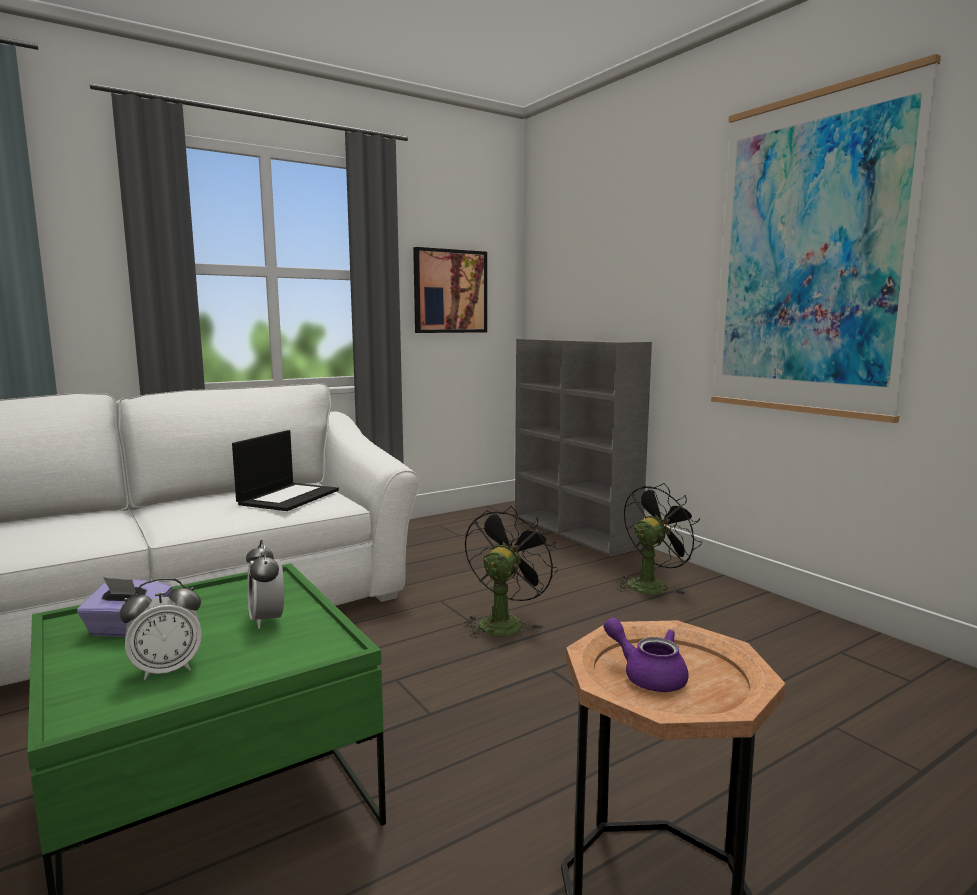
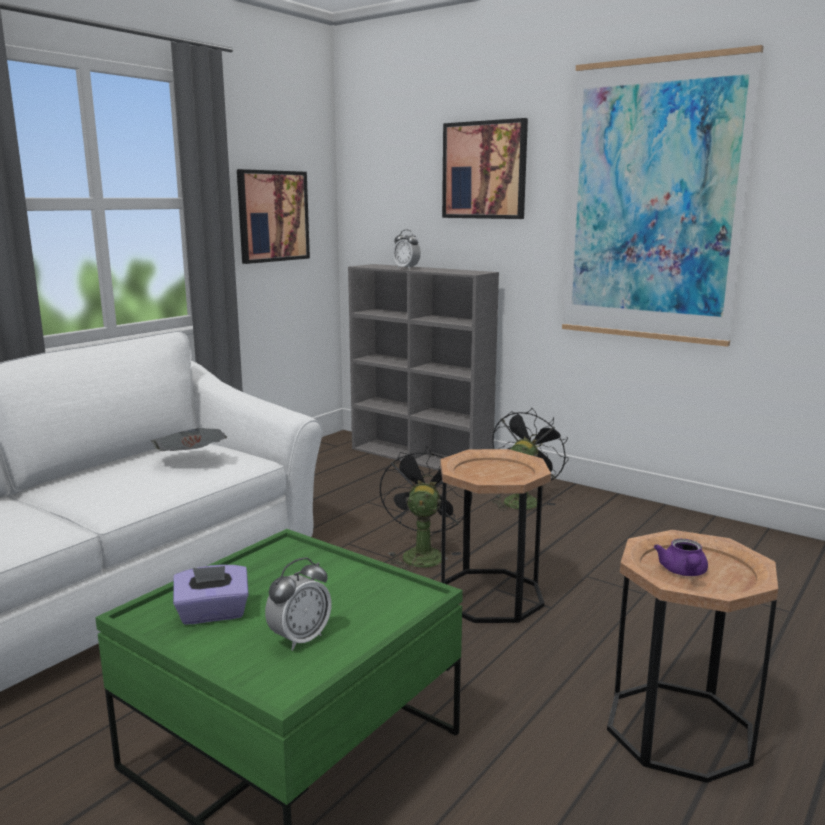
camera: 20 degrees left, 5 degrees up
laptop [232,430,339,511] -> newspaper [151,428,227,451]
alarm clock [246,540,284,629] -> alarm clock moved to [393,230,421,269]
purple teapot [604,618,689,692] -> purple teapot turned 105 degrees counterclockwise [654,539,708,576]
none -> brown side table [440,449,551,623]
none -> picture [442,118,528,219]

